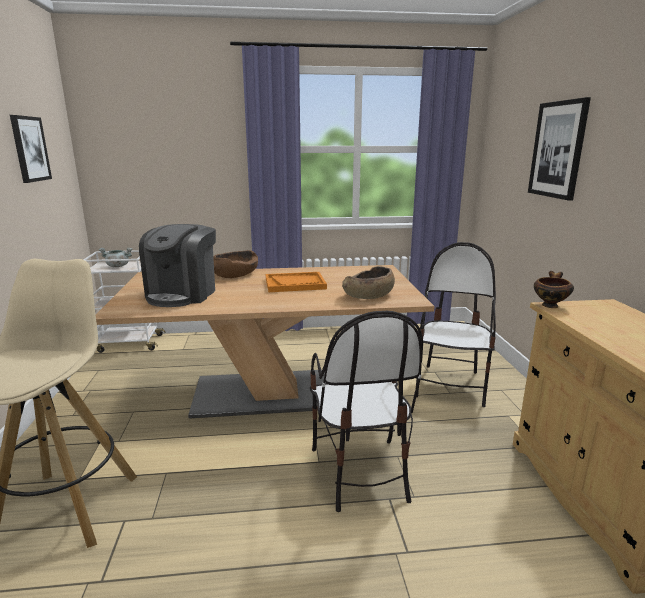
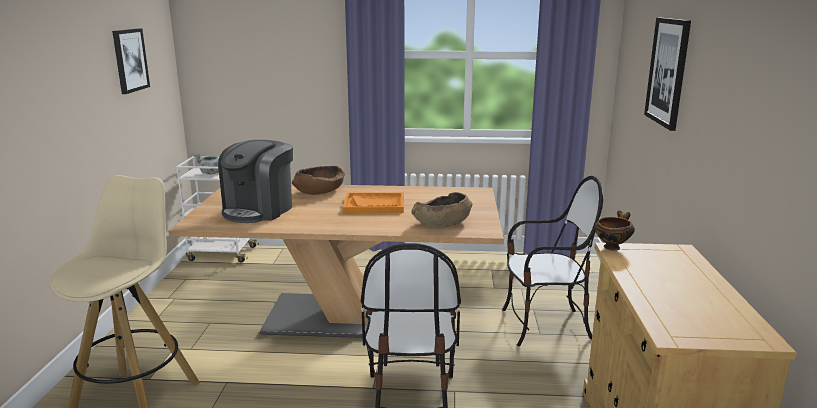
camera: 10 degrees right, 0 degrees up
chair [416,242,496,407] -> chair turned 60 degrees clockwise [502,175,603,346]

